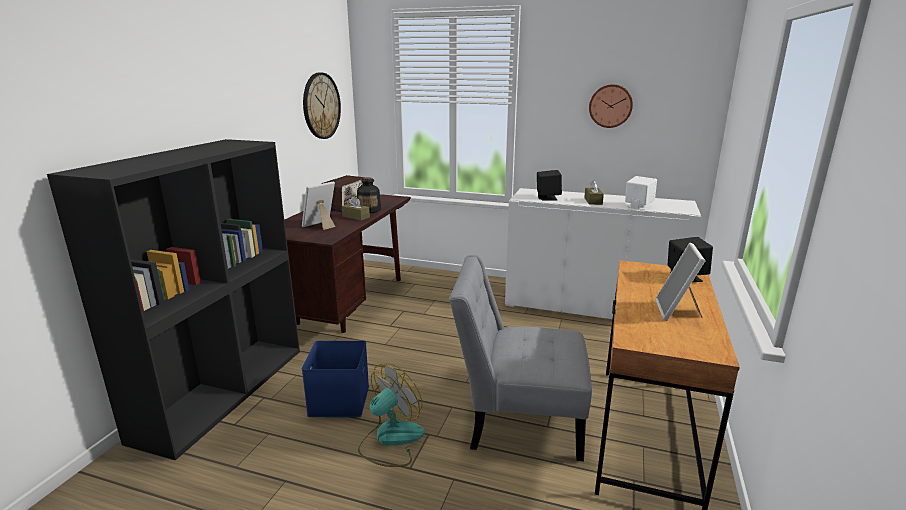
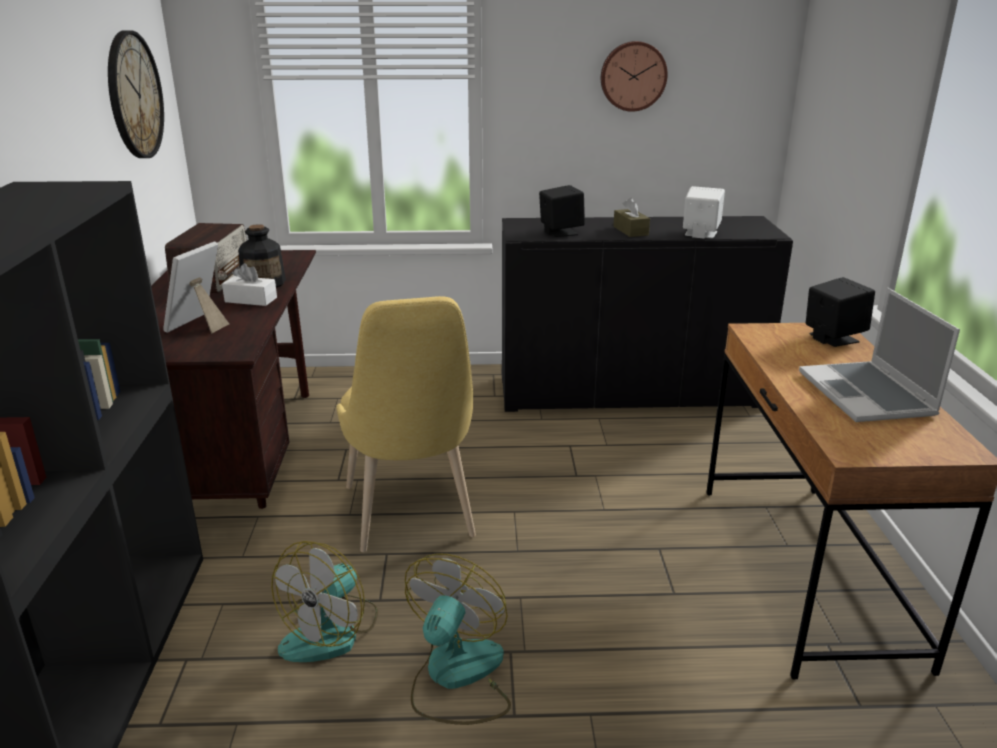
camera: 20 degrees left, 5 degrees up
blue storage box [302,341,369,417] -> fan [271,541,378,662]
brown tissue box [342,196,370,221] -> white tissue box [222,263,277,306]
grey chair [449,255,592,462] -> none
white cabinet [505,188,701,319] -> black cabinet [502,216,793,412]
picture frame [655,243,705,321] -> laptop [799,288,960,422]
none -> yellow chair [336,296,476,552]

